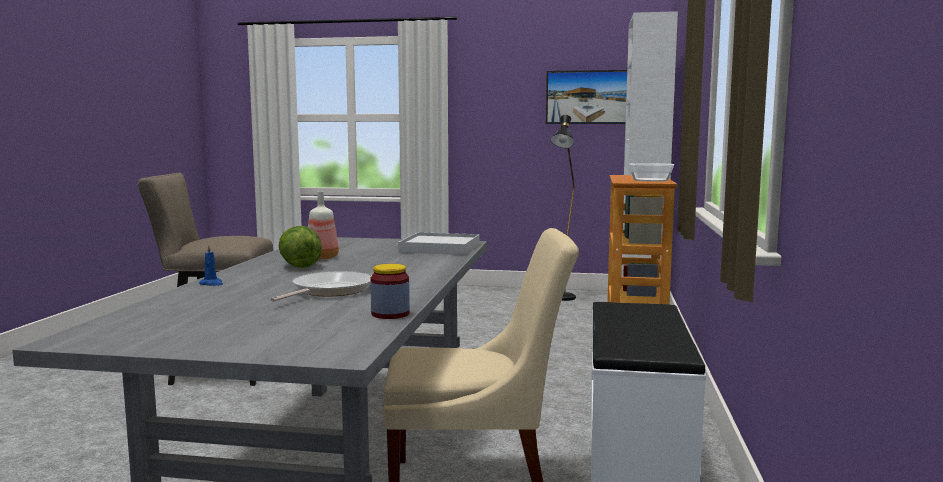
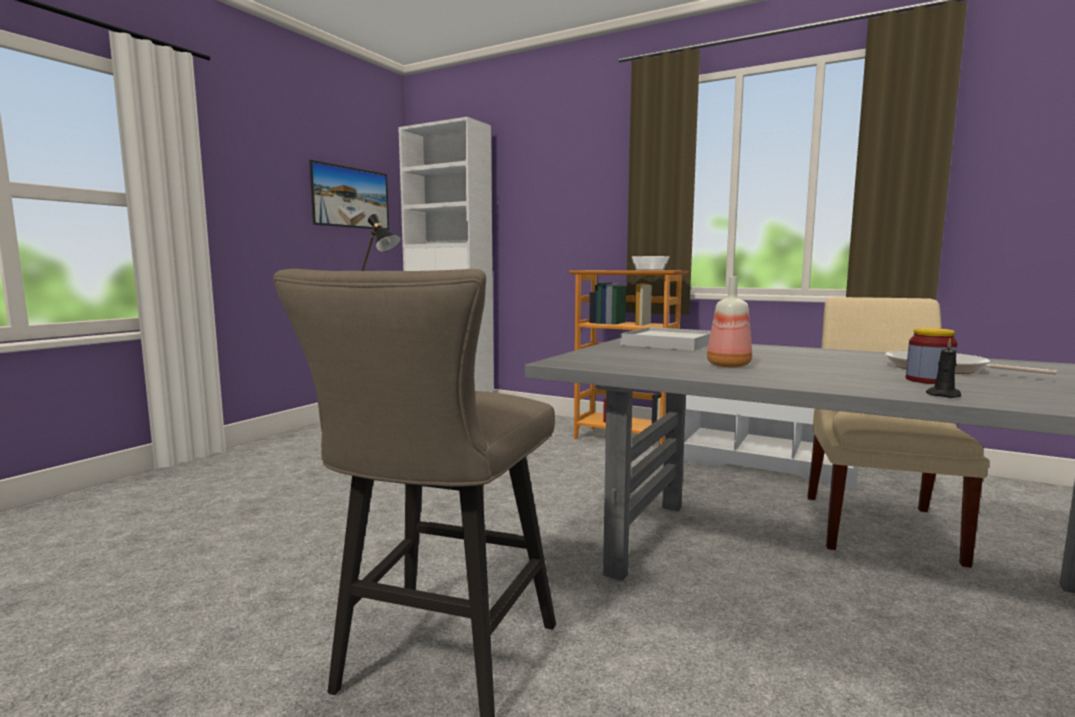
camera: 70 degrees left, 0 degrees up
blue candle [199,244,223,286] -> black candle [926,339,961,398]
lettuce [279,226,322,268] -> none
jar [370,264,410,319] -> jar moved to [906,328,958,384]

